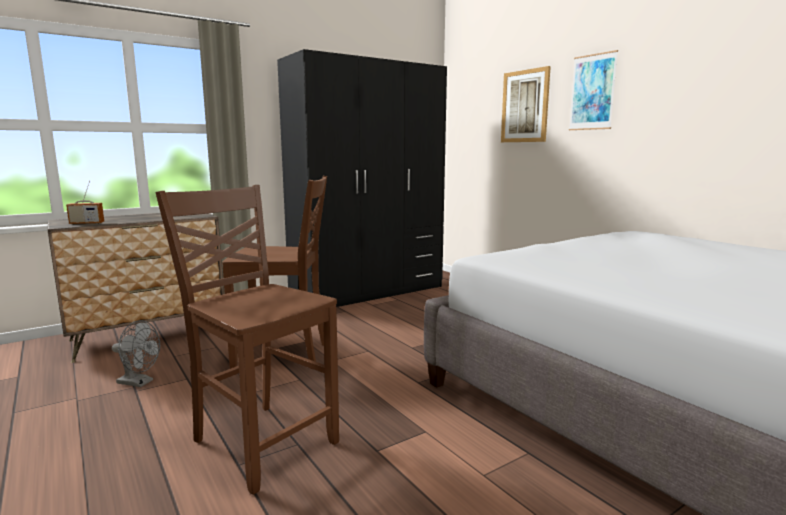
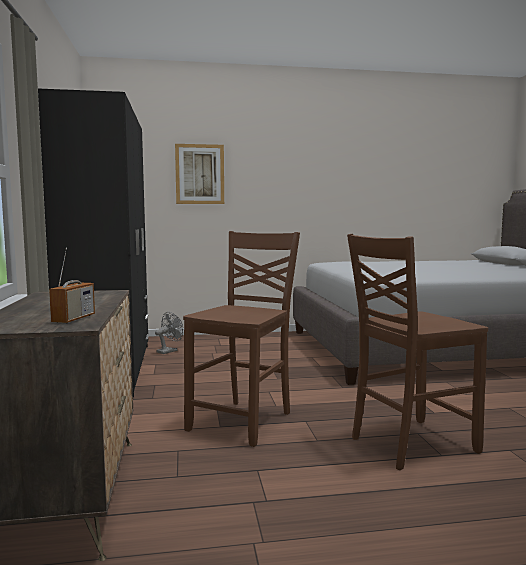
camera: 65 degrees left, 5 degrees down
grey fan [112,320,160,387] -> grey fan moved to [155,312,183,354]
picture [569,50,618,130] -> none

